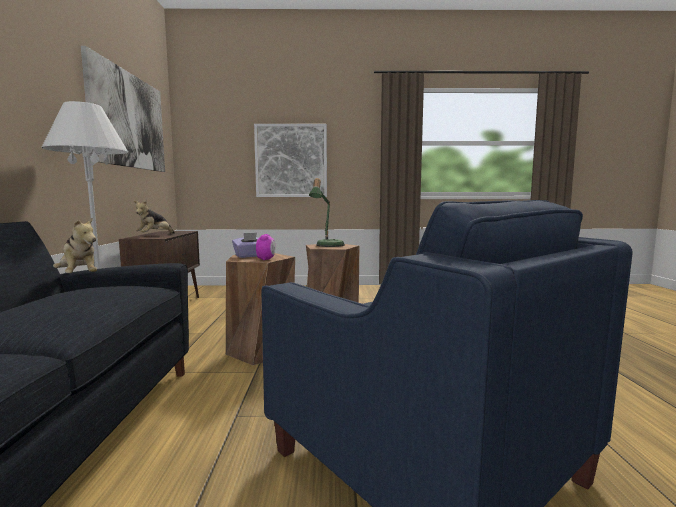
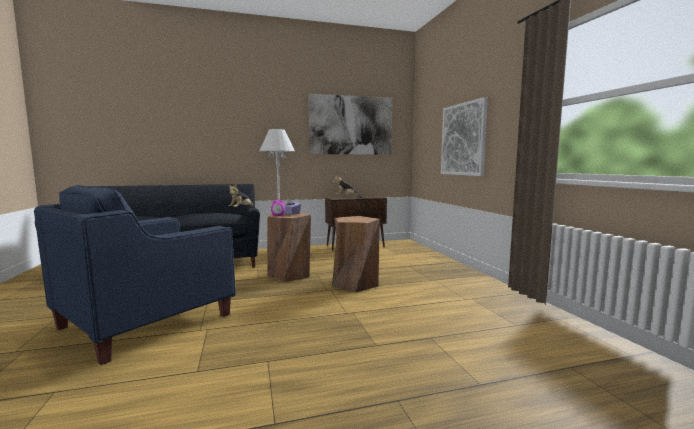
camera: 75 degrees right, 0 degrees up
table lamp [309,178,345,247] -> none

